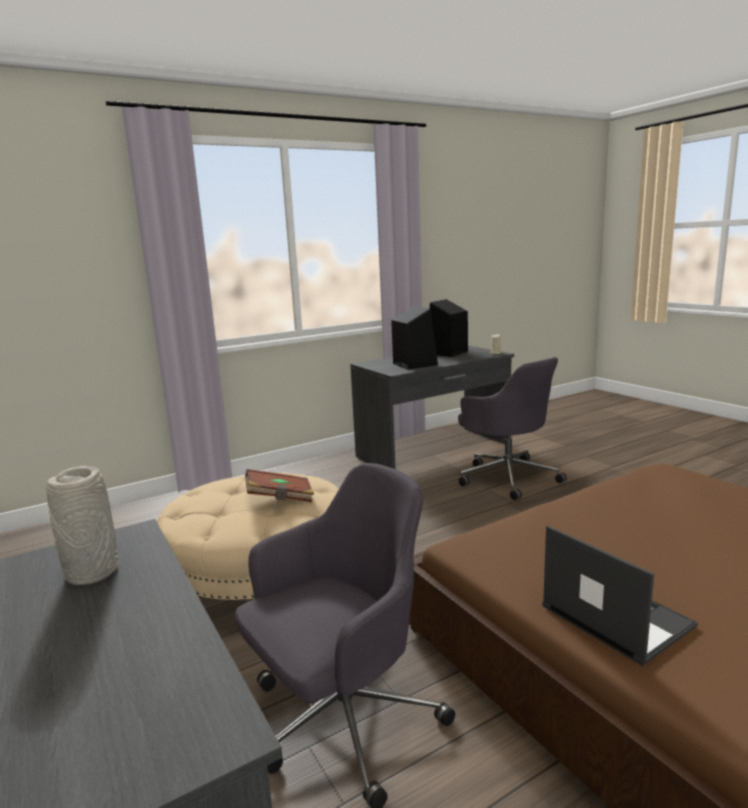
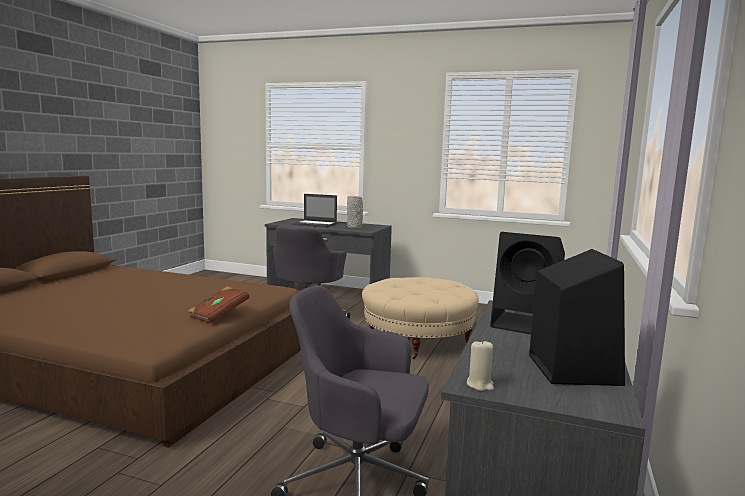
camera: 140 degrees right, 5 degrees down
brown book [245,469,314,502] -> brown book moved to [188,286,249,323]
laptop [542,525,698,666] -> laptop moved to [292,194,337,228]

